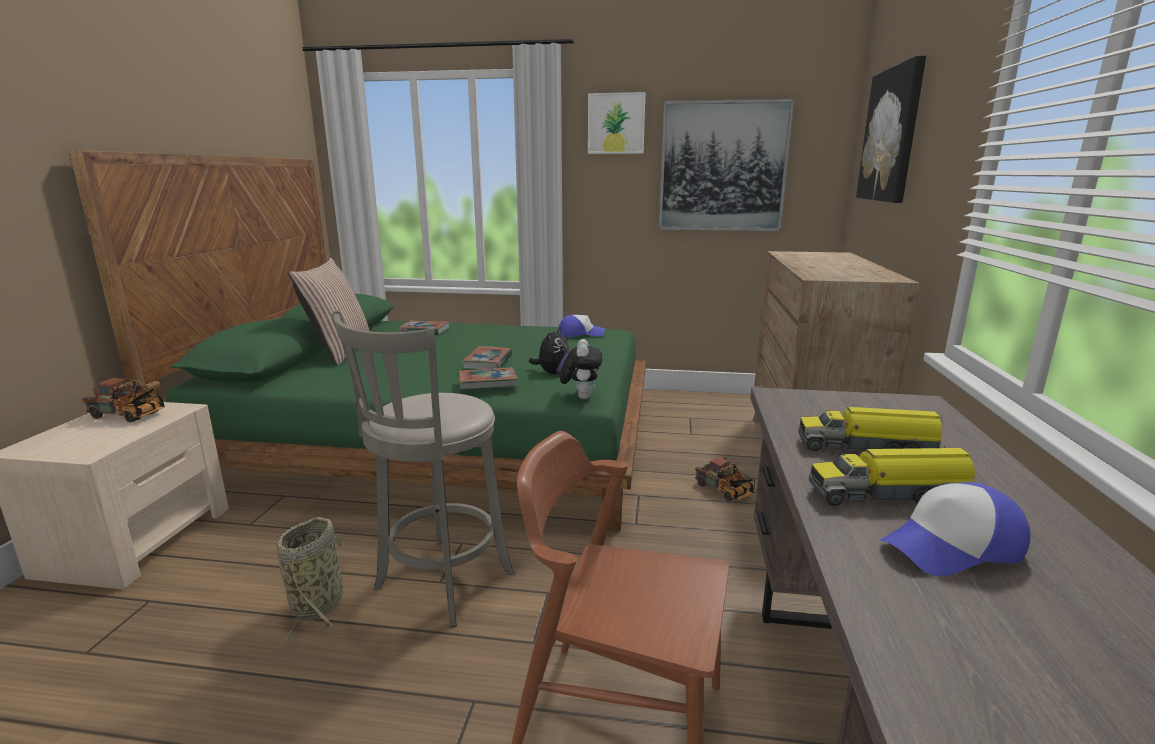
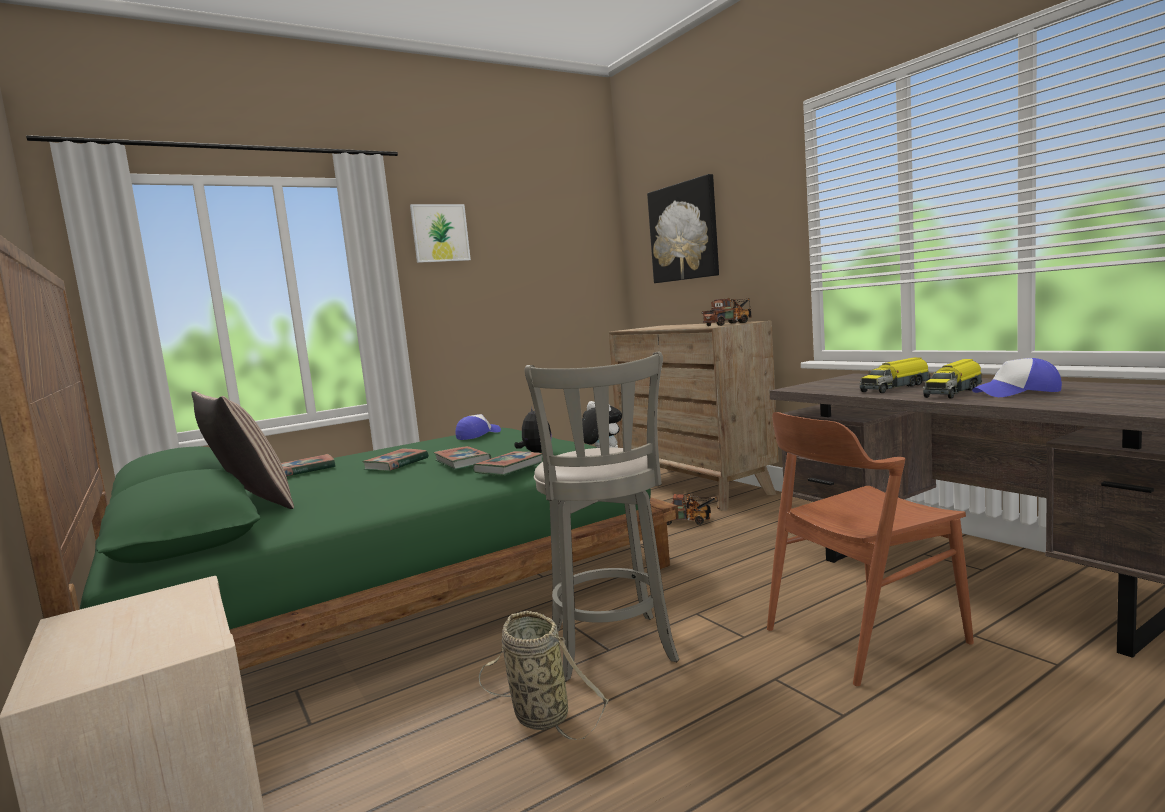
camera: 40 degrees left, 10 degrees down
toy truck [82,378,165,423] -> toy truck moved to [702,298,752,326]
picture [658,99,794,231] -> none
cap [880,482,1030,576] -> cap turned 60 degrees clockwise [972,358,1062,397]
none -> book [362,448,429,471]

